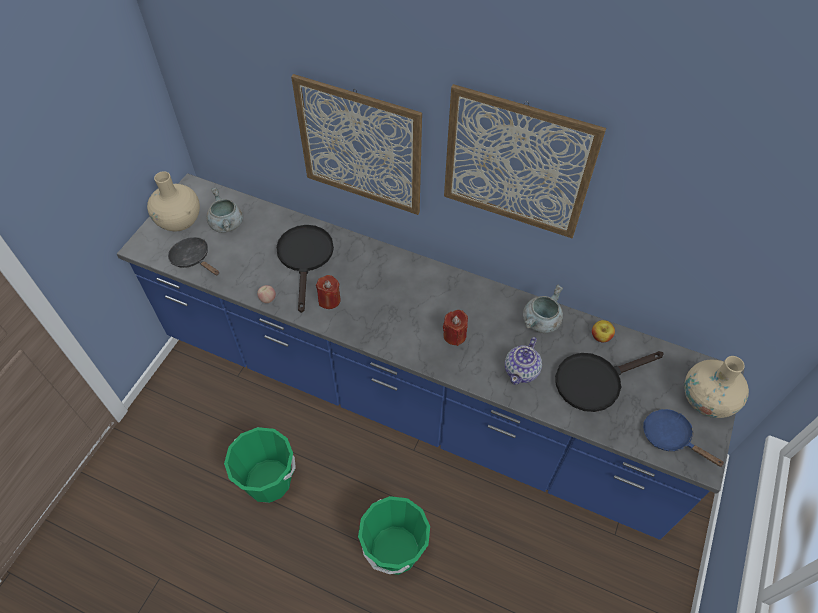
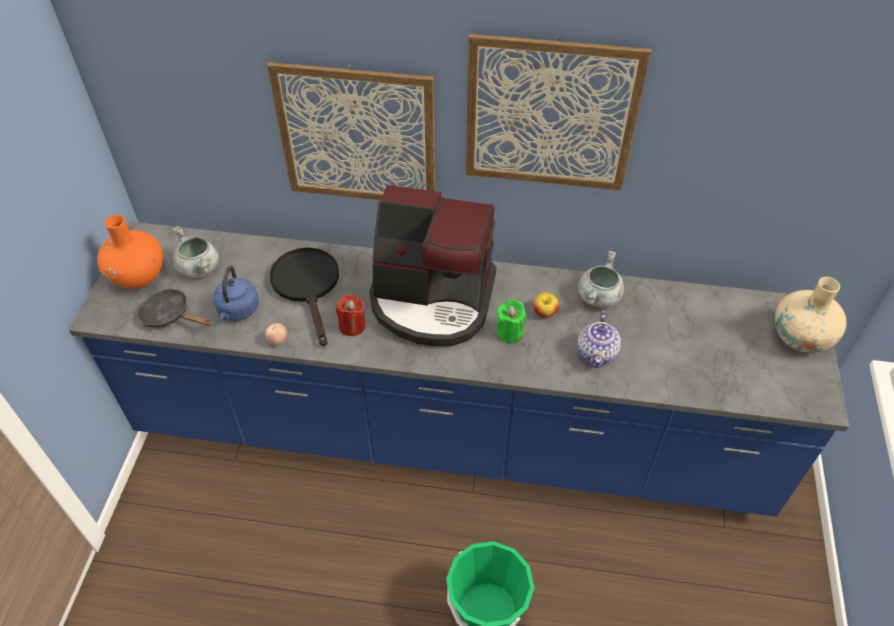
camera: 15 degrees left, 5 degrees down
beige vase [147,171,200,231] -> orange vase [97,215,163,289]
green bucket [224,427,296,503] -> none
red candle [443,310,468,346] -> green candle [497,299,526,343]
black frying pan [555,351,664,412] -> none
apple [592,320,615,342] -> apple moved to [533,292,559,318]
blue frying pan [643,409,725,467] -> none
none -> blue kettle [213,266,259,321]
none -> coffee machine [369,185,497,346]

